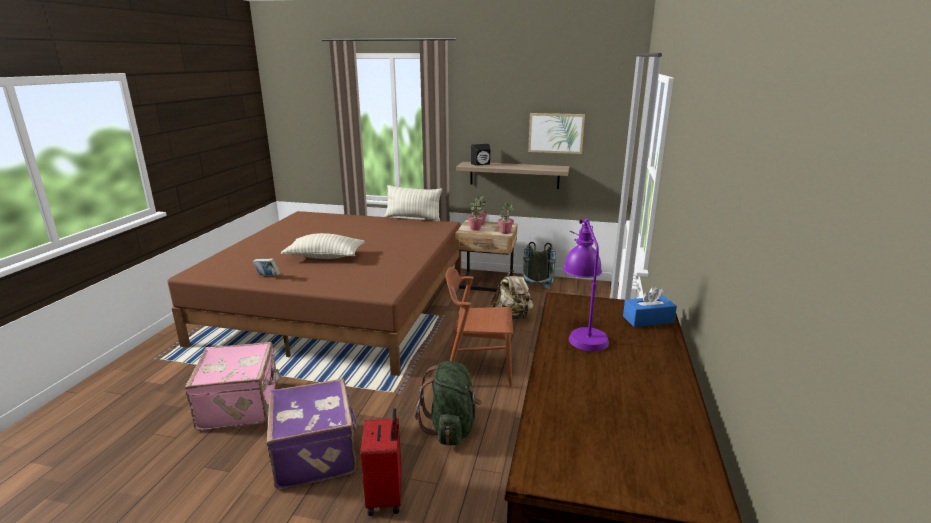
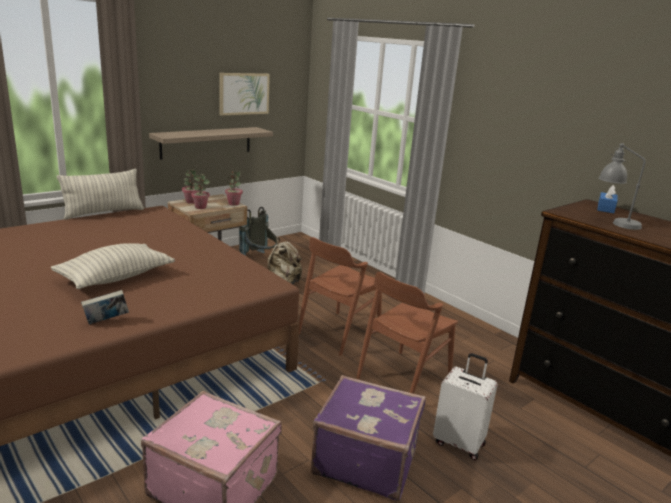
camera: 55 degrees left, 0 degrees up
red suitcase [361,408,402,516] -> white suitcase [433,353,498,460]
green backpack [415,361,482,446] -> brown chair [356,272,458,394]
black speaker [471,144,490,166] -> none
purple table lamp [563,218,609,351] -> grey table lamp [599,143,646,230]

